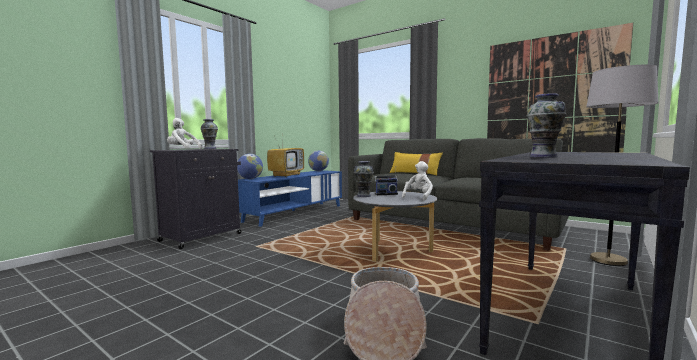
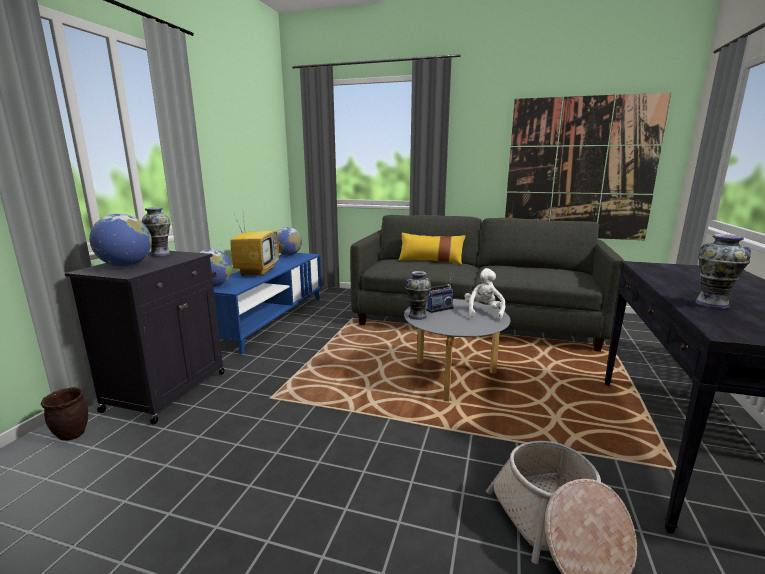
camera: 20 degrees left, 10 degrees up
white plush toy [167,118,203,149] -> globe [89,214,152,267]
grey floor lamp [586,65,659,266] -> none
none -> brown planter [41,387,88,441]

